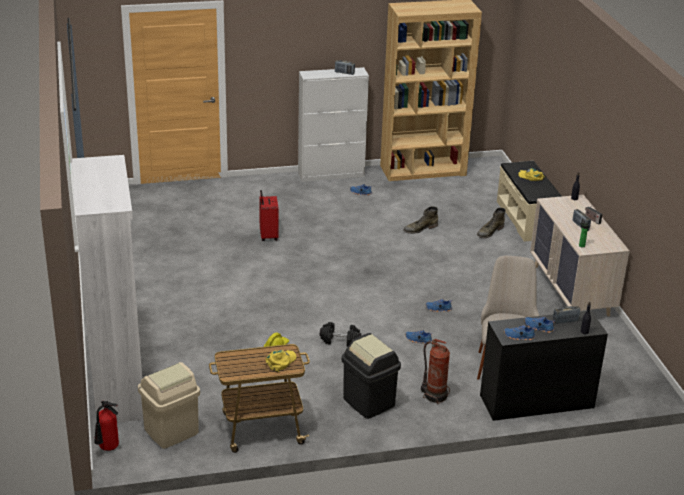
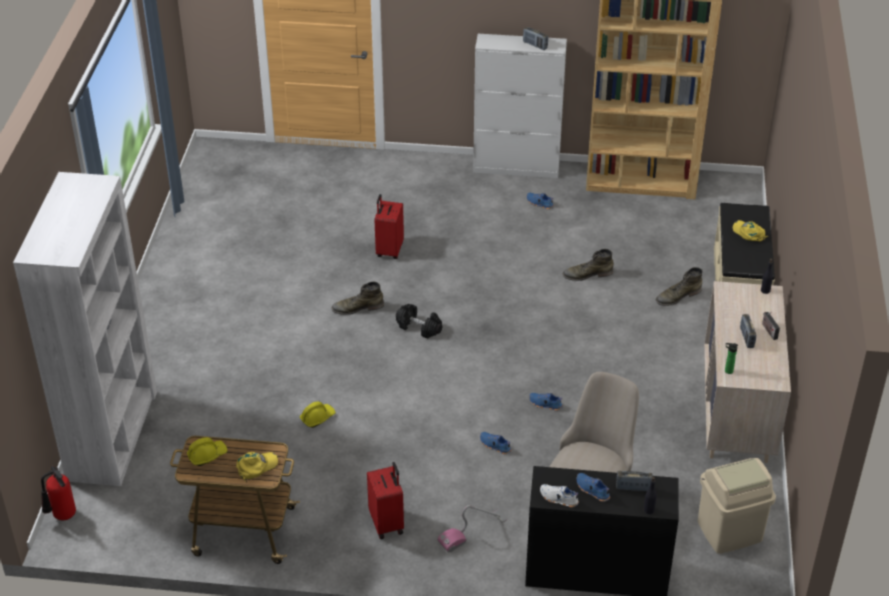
camera: 20 degrees right, 10 degrees up
beige trash can [138,362,200,449] -> beige trash can moved to [698,458,776,554]
black dumbbell [320,322,361,347] -> black dumbbell moved to [396,304,443,338]
black trash can [342,333,401,419] -> red suitcase [367,462,404,539]
fire extinguisher [421,339,450,404] -> vacuum cleaner [438,505,507,552]
blue shoe [504,325,536,340] -> white shoe [540,484,579,507]
none -> yellow hard hat [187,437,228,466]
none -> green boot [332,281,384,315]

